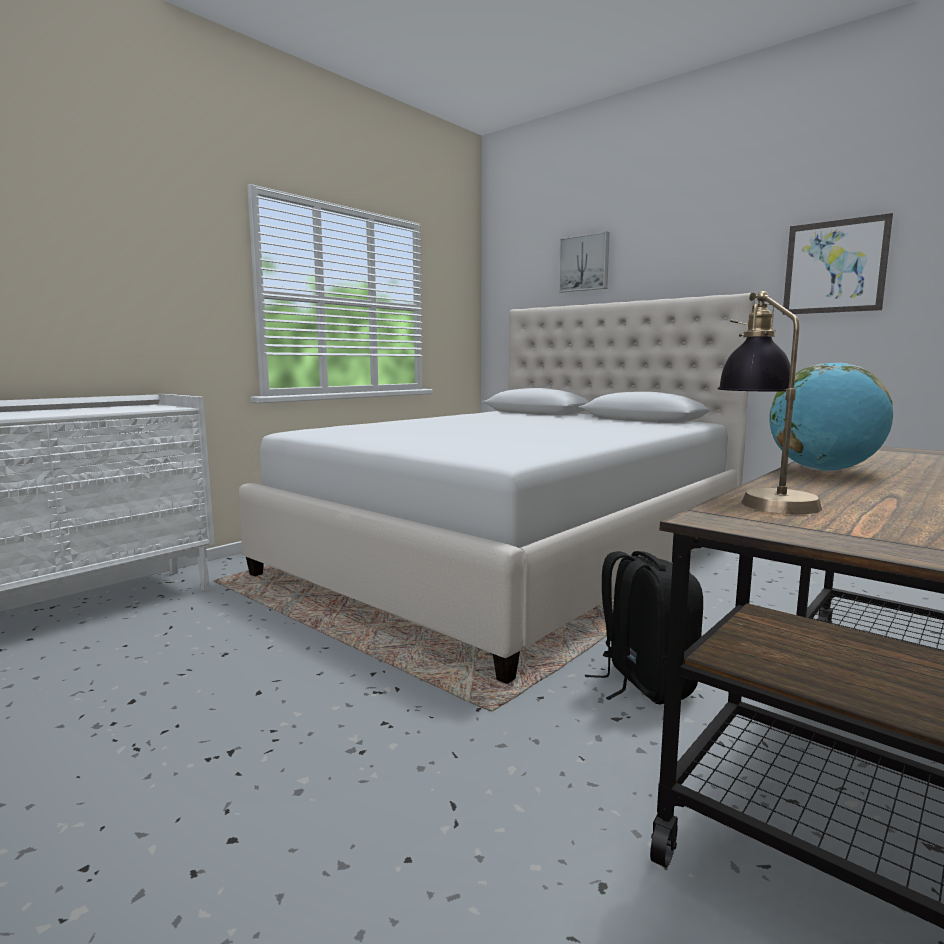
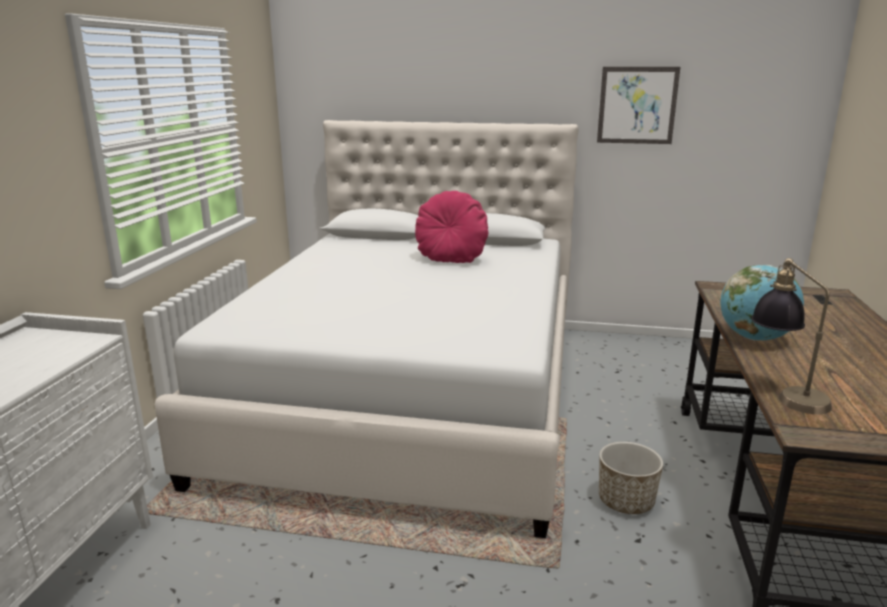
camera: 30 degrees left, 10 degrees up
picture [559,231,610,293] -> none
black backpack [585,551,703,704] -> planter [599,442,663,514]
none -> pink pillow [415,191,488,263]

